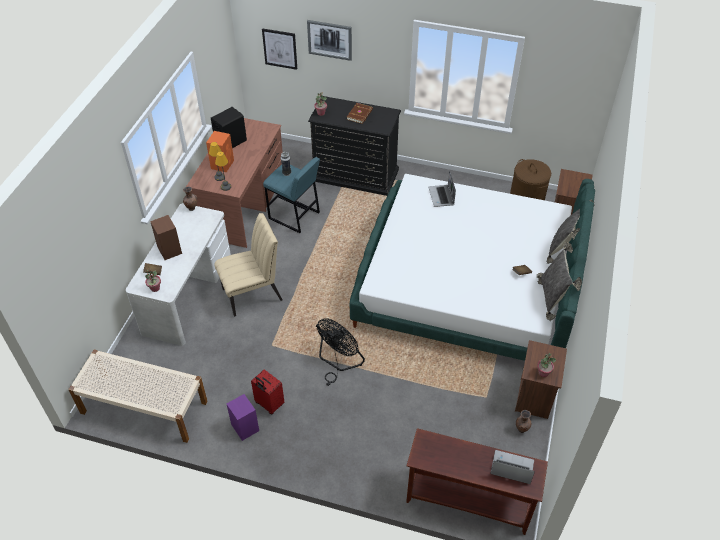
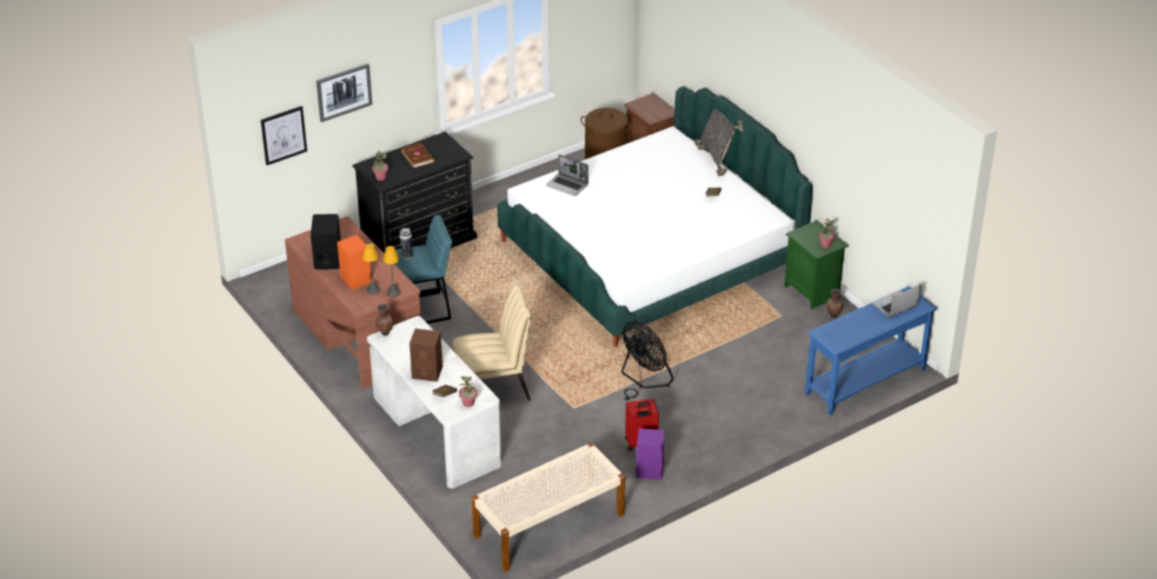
camera: 50 degrees left, 10 degrees down
beige chair [214,213,282,317] -> beige chair turned 60 degrees clockwise [452,284,531,401]
black fan [316,318,365,386] -> black fan turned 60 degrees clockwise [621,321,673,400]
brown console table [406,428,548,535] -> blue console table [805,286,937,416]
brown nightstand [515,340,567,419] -> green nightstand [784,220,849,309]
pillow [536,242,582,321] -> none

